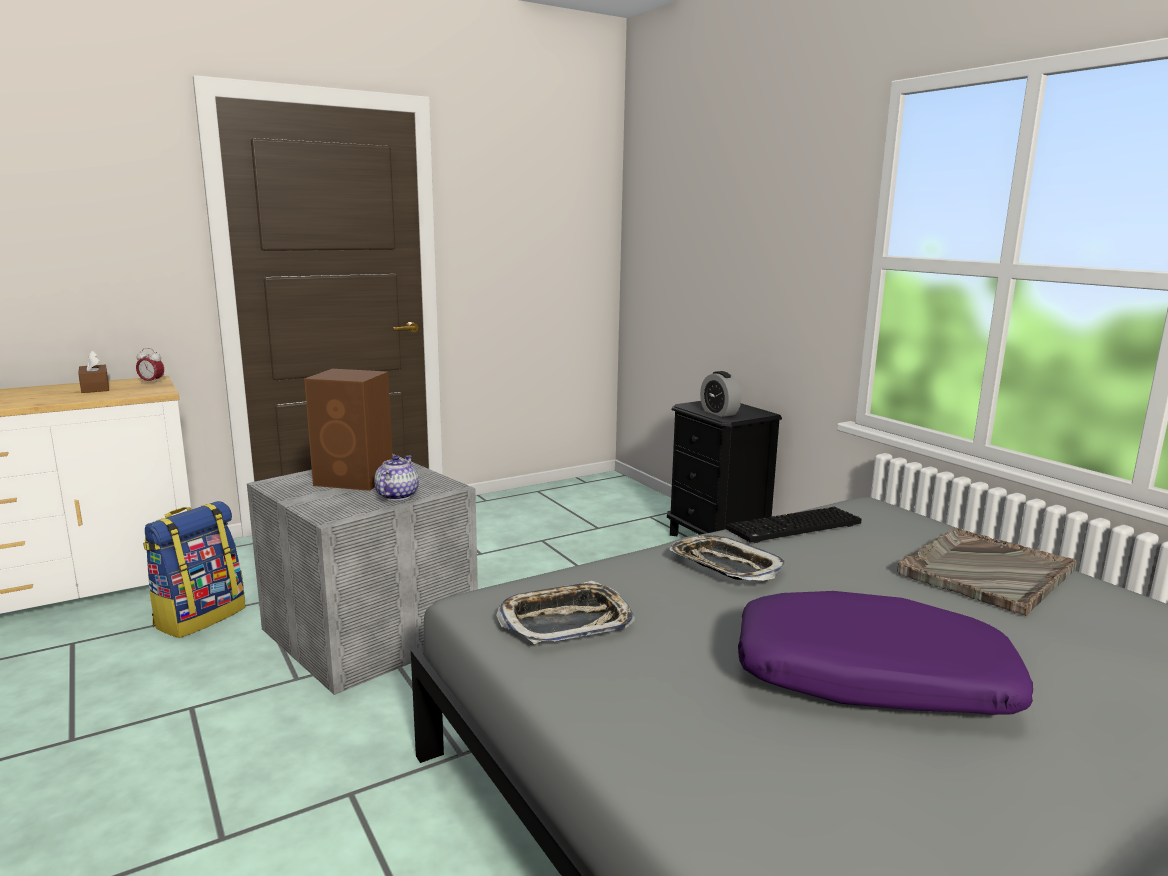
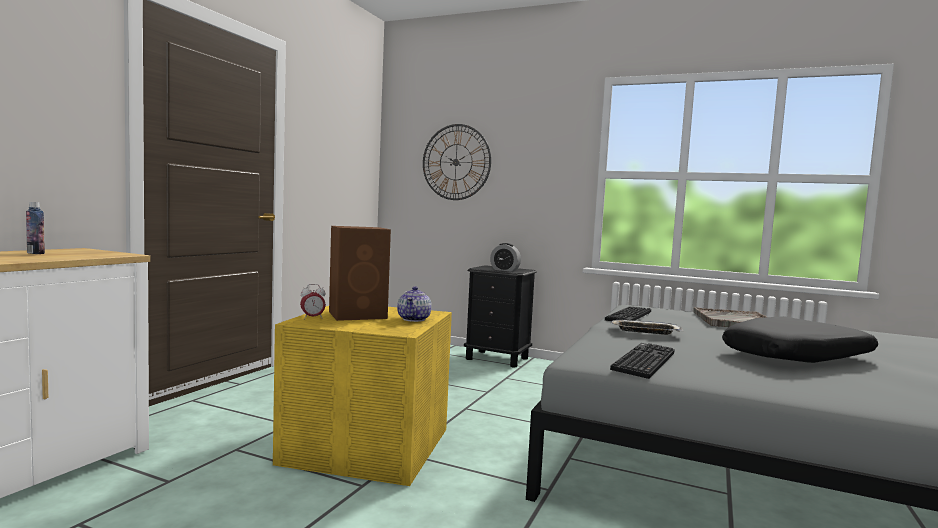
camera: 35 degrees left, 10 degrees down
brown tissue box [78,350,109,393] -> bottle [26,202,45,254]
alarm clock [136,348,164,384] -> alarm clock moved to [300,284,326,320]
backpack [143,501,245,638] -> none
grey storage box [247,454,478,695] -> yellow storage box [273,306,452,486]
teapot [374,455,419,500] -> teapot turned 150 degrees counterclockwise [397,286,432,322]
tray [496,581,635,644] -> keyboard [610,343,675,379]
purple pillow [738,591,1033,715] -> black pillow [722,316,878,363]
none -> wall clock [423,124,491,200]

